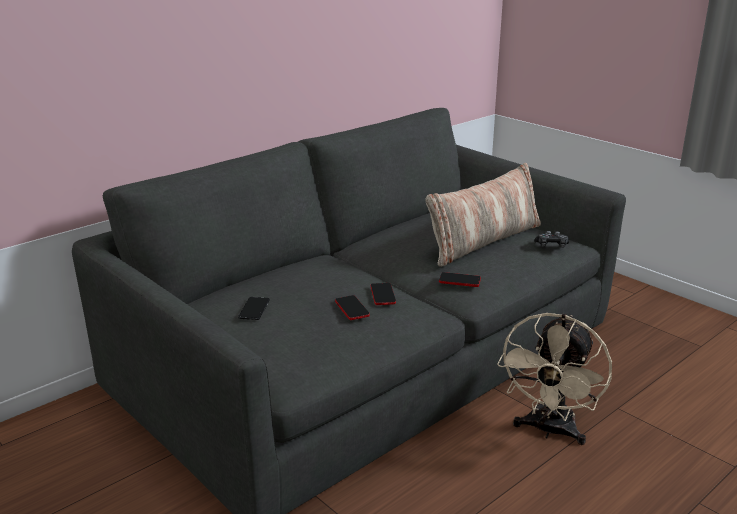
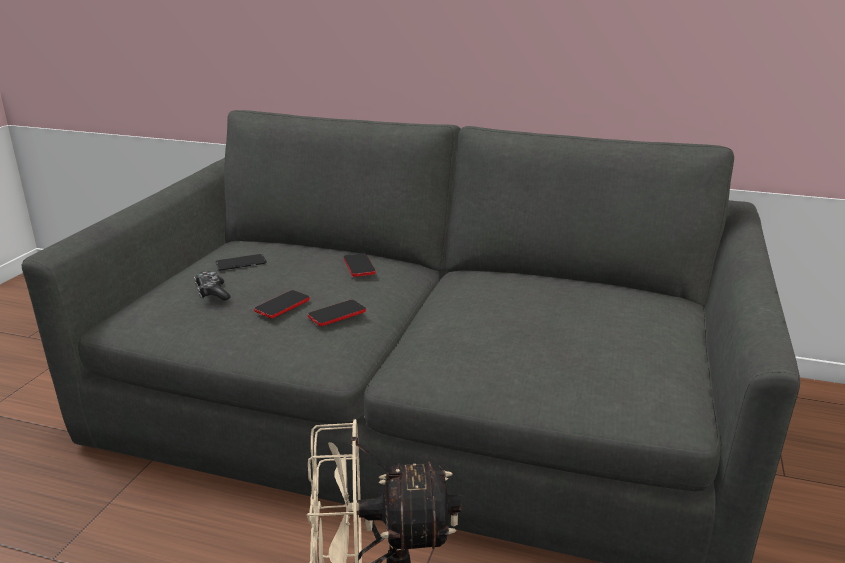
camera: 60 degrees right, 0 degrees up
pillow [425,163,541,267] -> none
phone [439,272,481,287] -> phone moved to [344,253,376,277]
game controller [534,231,569,248] -> game controller moved to [194,271,231,301]

